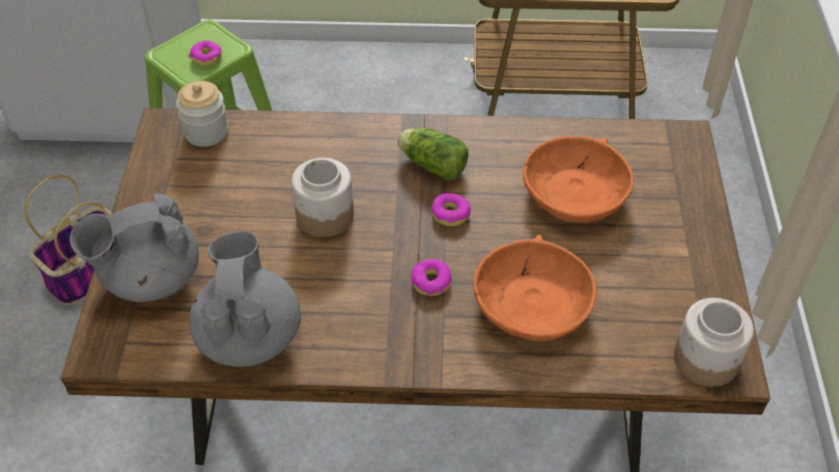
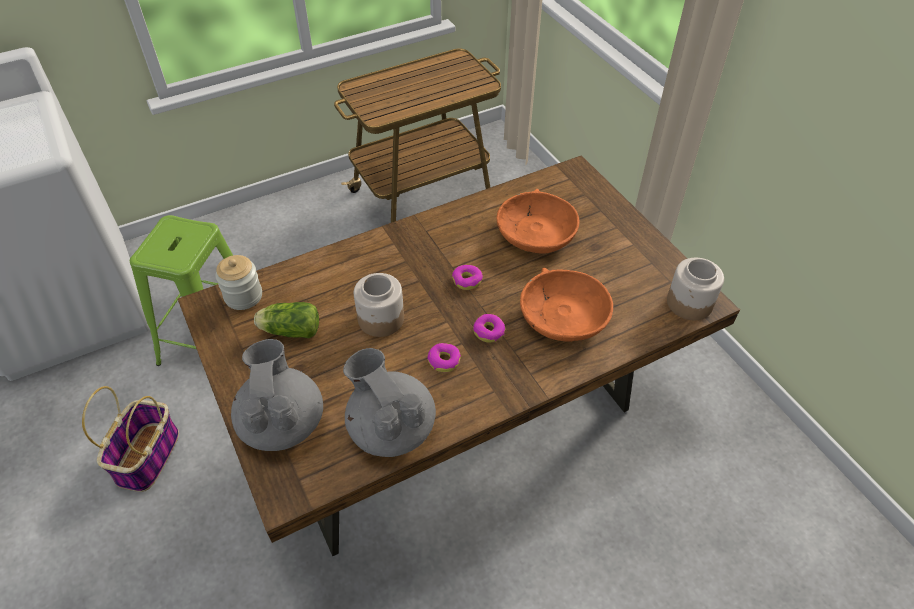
camera: 30 degrees left, 0 degrees up
grey teapot [70,194,199,302] -> grey teapot turned 135 degrees clockwise [231,339,323,451]
donut [190,40,222,66] -> donut moved to [427,343,461,372]
lettuce [397,128,468,180] -> lettuce moved to [254,302,319,338]

